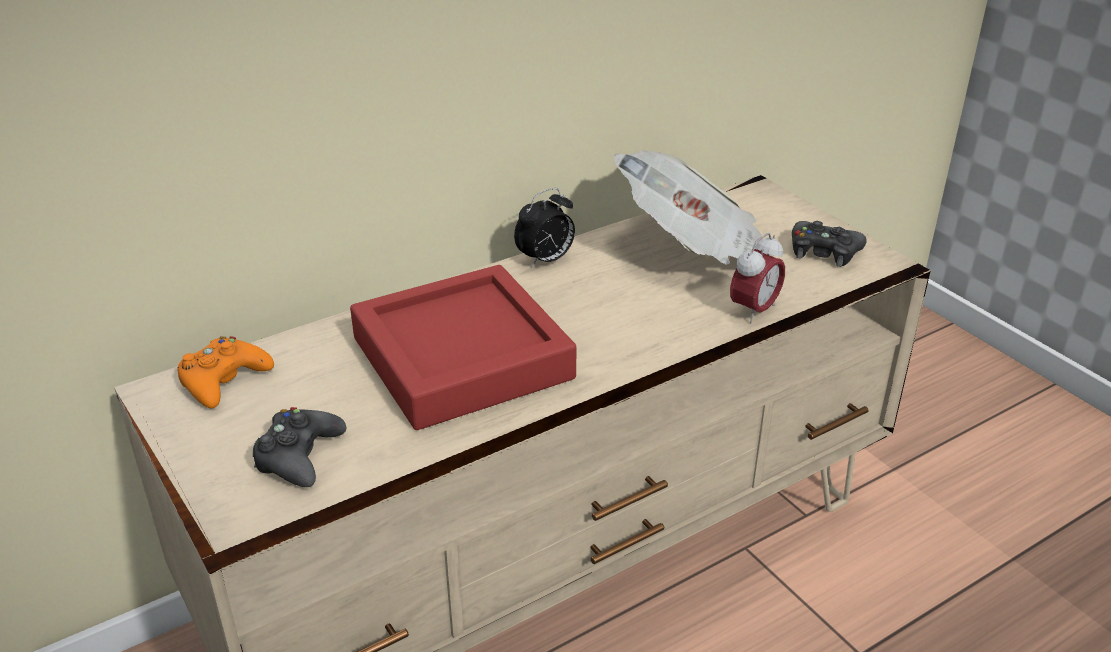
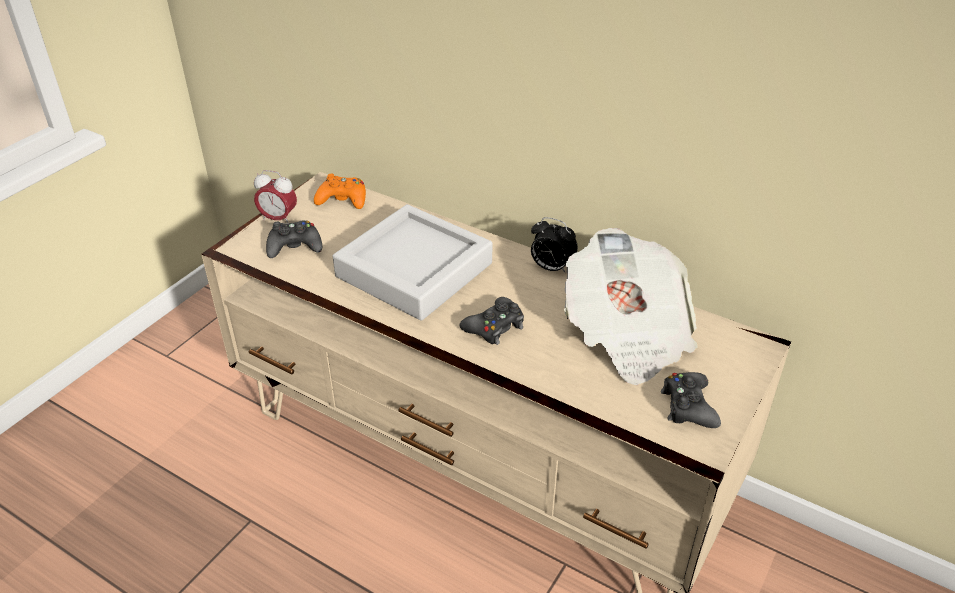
camera: 65 degrees right, 5 degrees up
red tray [350,265,577,430] -> grey tray [333,204,492,321]
alarm clock [730,233,785,324] -> alarm clock moved to [254,170,297,223]
none -> black game controller [459,297,524,345]

